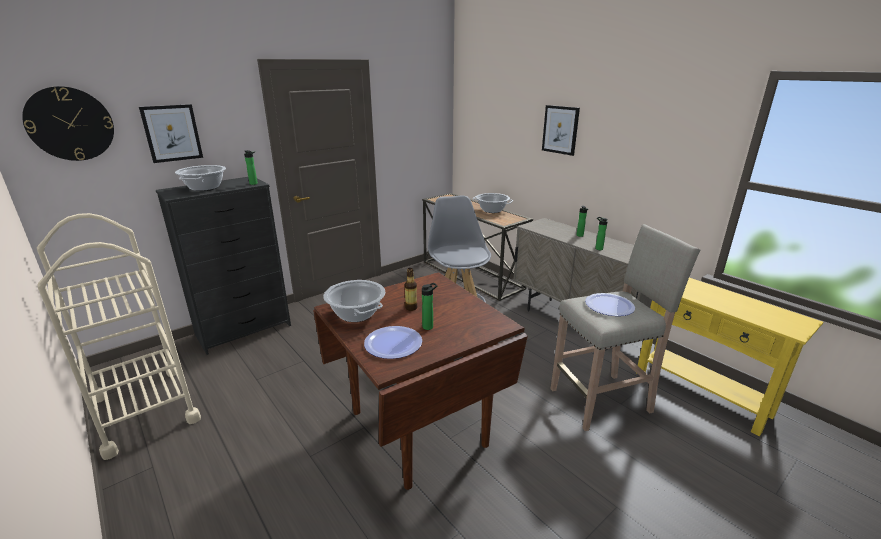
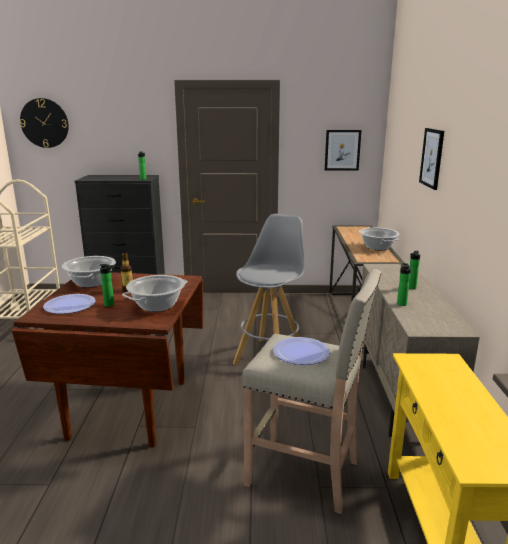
camera: 40 degrees right, 5 degrees down
picture [139,104,203,163] -> picture moved to [325,130,361,171]
cooking pot [175,165,226,191] -> cooking pot moved to [122,275,188,312]

